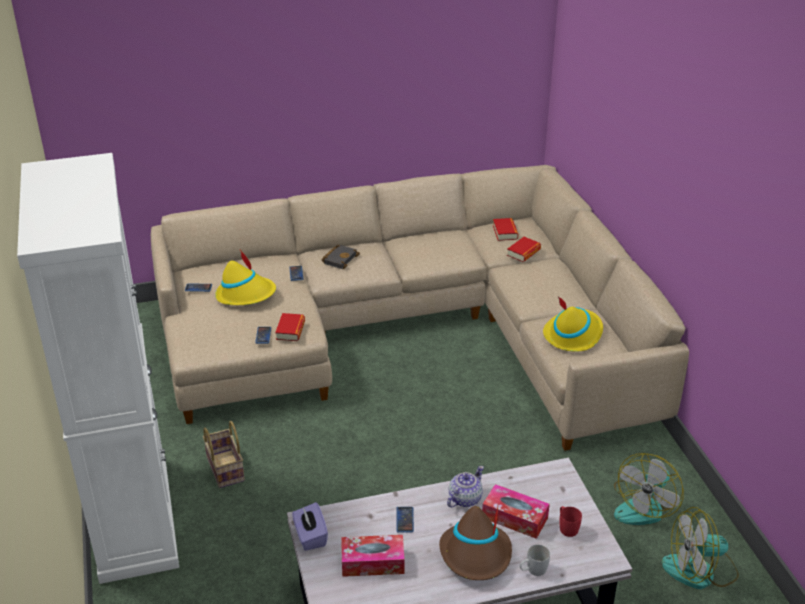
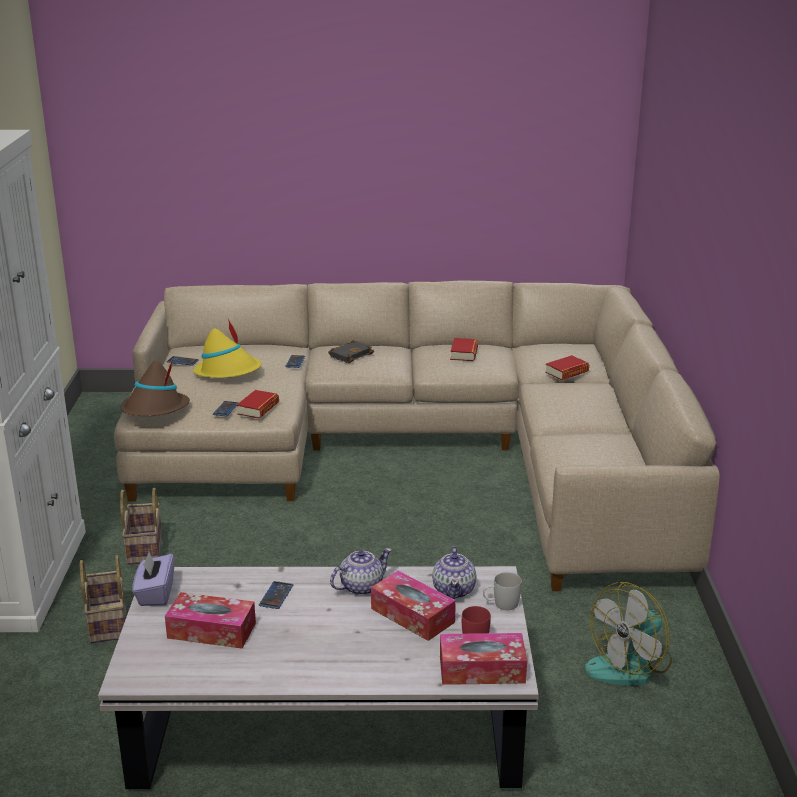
camera: 15 degrees right, 10 degrees down
brown hat [439,506,512,580] -> brown hat moved to [121,358,190,416]
book [493,218,518,241] -> book moved to [450,338,478,361]
white mug [520,545,550,576] -> white mug moved to [483,572,522,610]
yellow hat [543,297,603,352] -> none
fan [662,507,739,589] -> none
none -> basket [80,555,125,643]
none -> teapot [432,546,476,599]
none -> tissue box [440,633,527,685]

